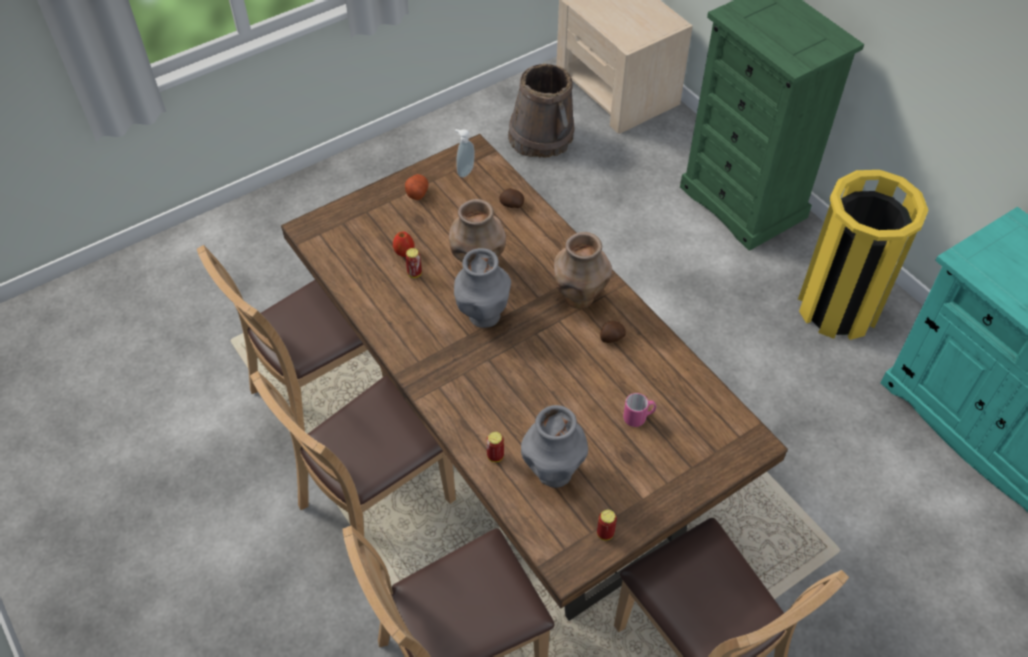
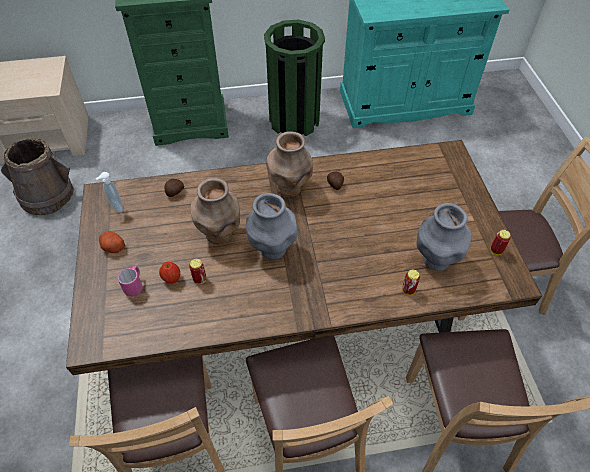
camera: 65 degrees left, 0 degrees up
pink mug [623,393,656,427] -> pink mug moved to [118,266,143,297]
yellow trash can [798,170,928,340] -> green trash can [264,20,325,136]

